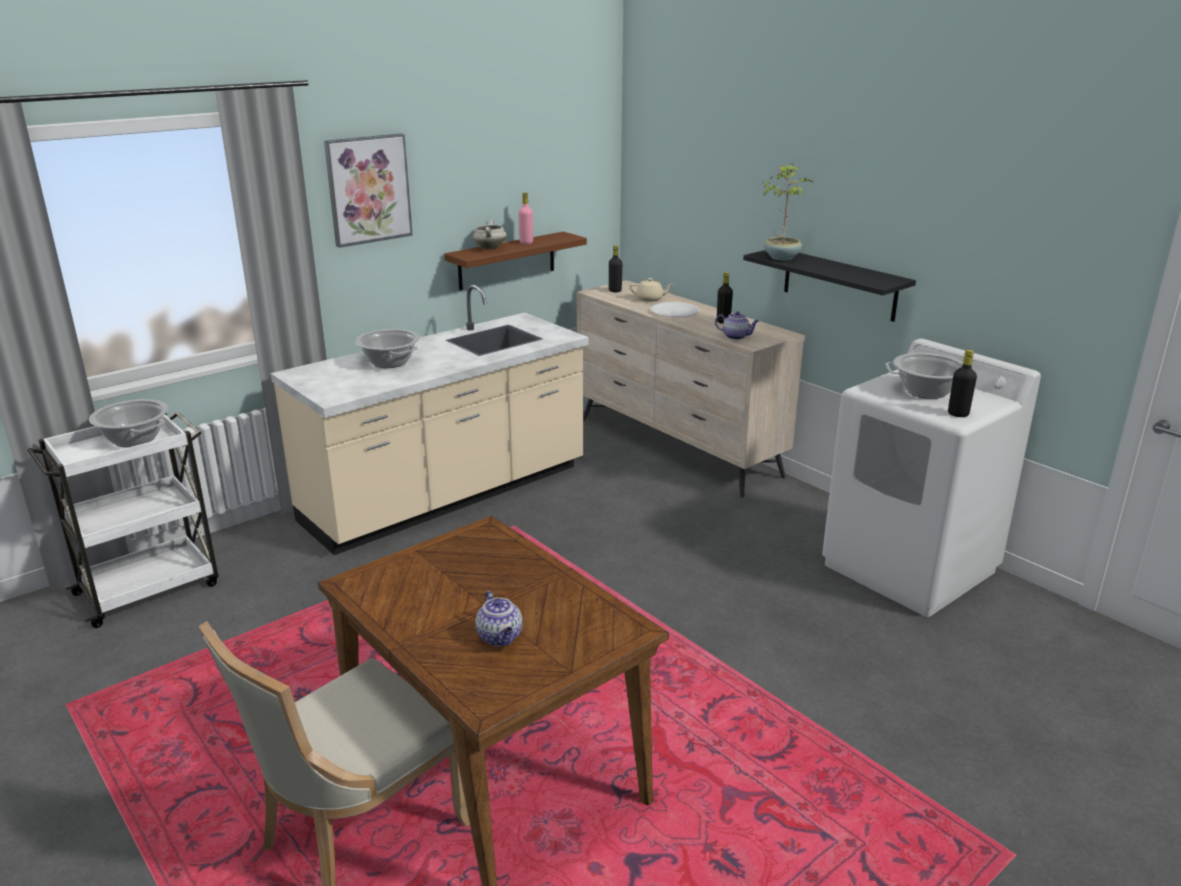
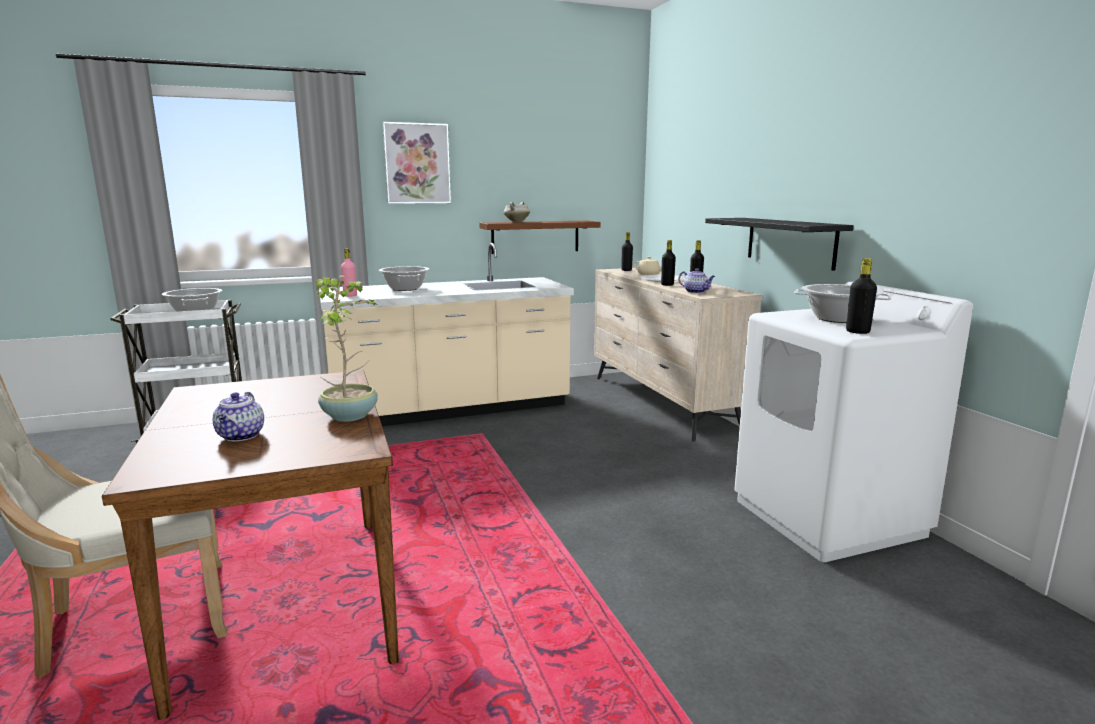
camera: 20 degrees right, 10 degrees down
pink bottle [518,193,533,244] -> pink bottle moved to [341,248,357,297]
potted plant [762,163,812,260] -> potted plant moved to [316,276,378,422]
none -> black bottle [661,240,676,286]

